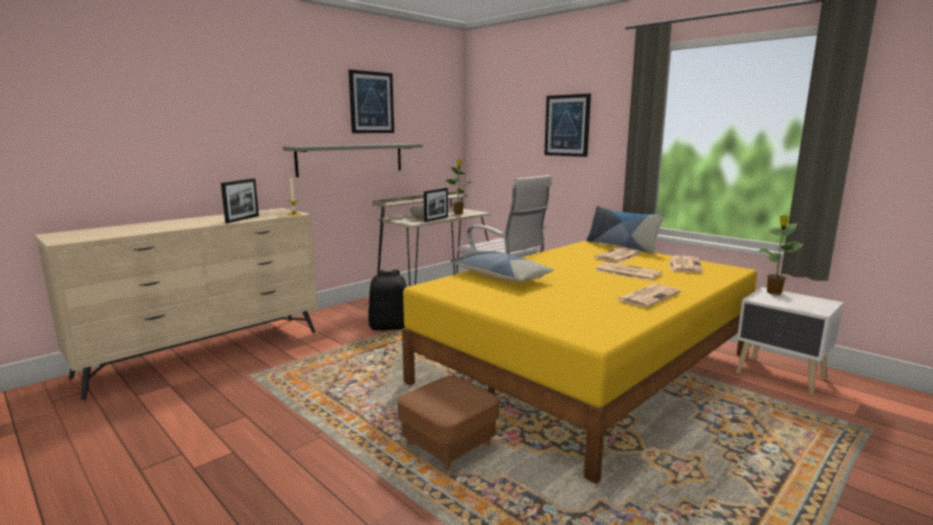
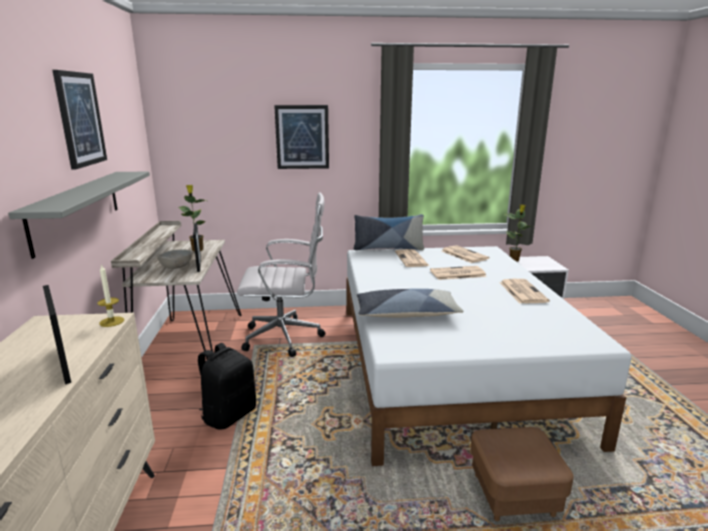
camera: 50 degrees left, 5 degrees up
yellow bed [402,241,757,484] -> white bed [346,246,632,466]

